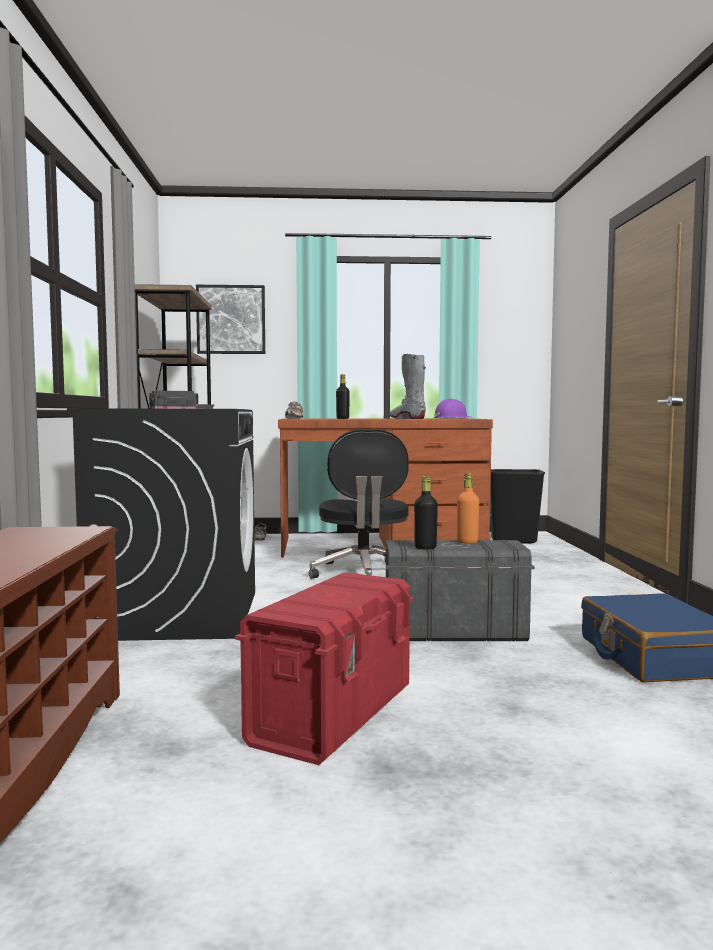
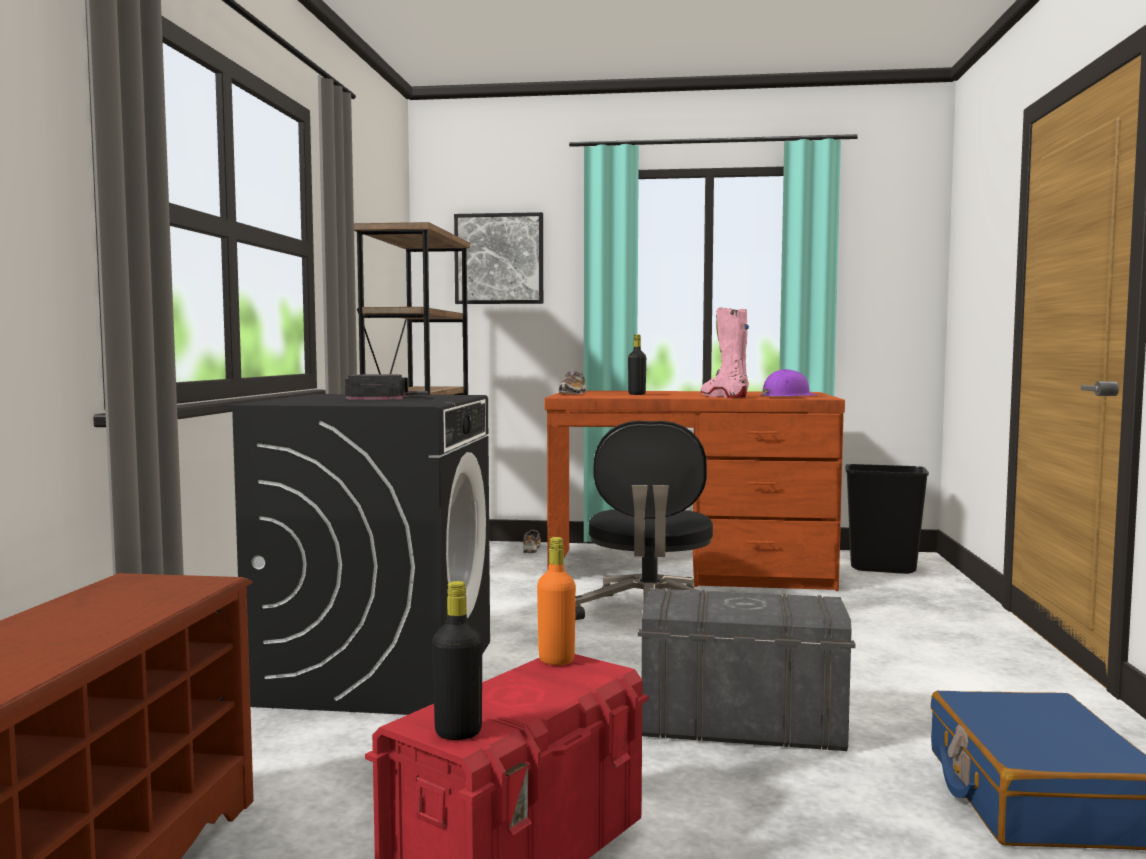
camera: 10 degrees right, 0 degrees up
grey boot [390,354,426,419] -> pink boot [701,308,749,398]
black bottle [414,476,438,550] -> black bottle moved to [432,581,482,740]
orange bottle [457,473,479,544] -> orange bottle moved to [537,537,576,665]

